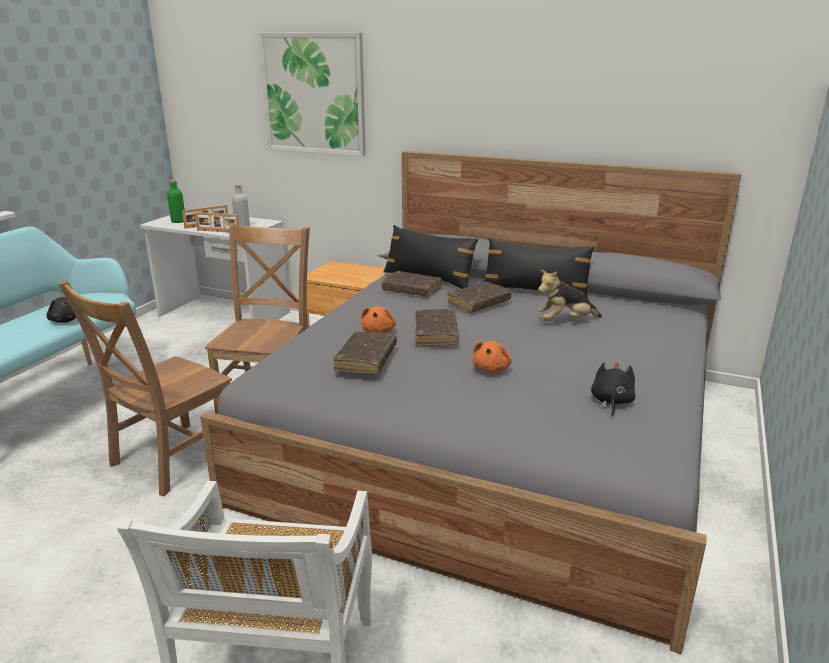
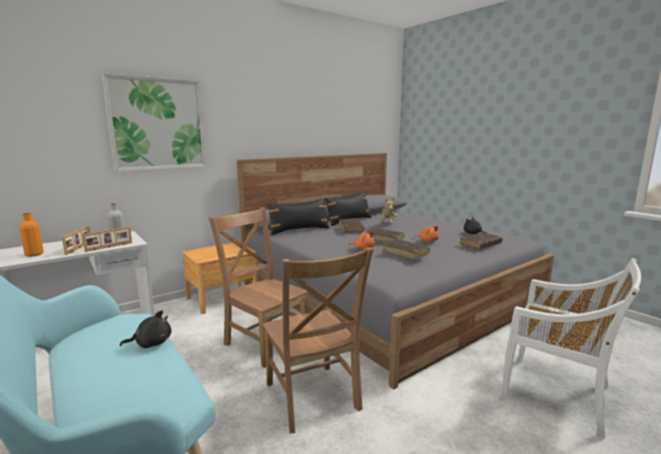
camera: 60 degrees left, 10 degrees down
green bottle [167,180,185,223] -> orange bottle [19,212,44,257]
brown book [382,271,442,297] -> brown book moved to [460,232,503,249]

